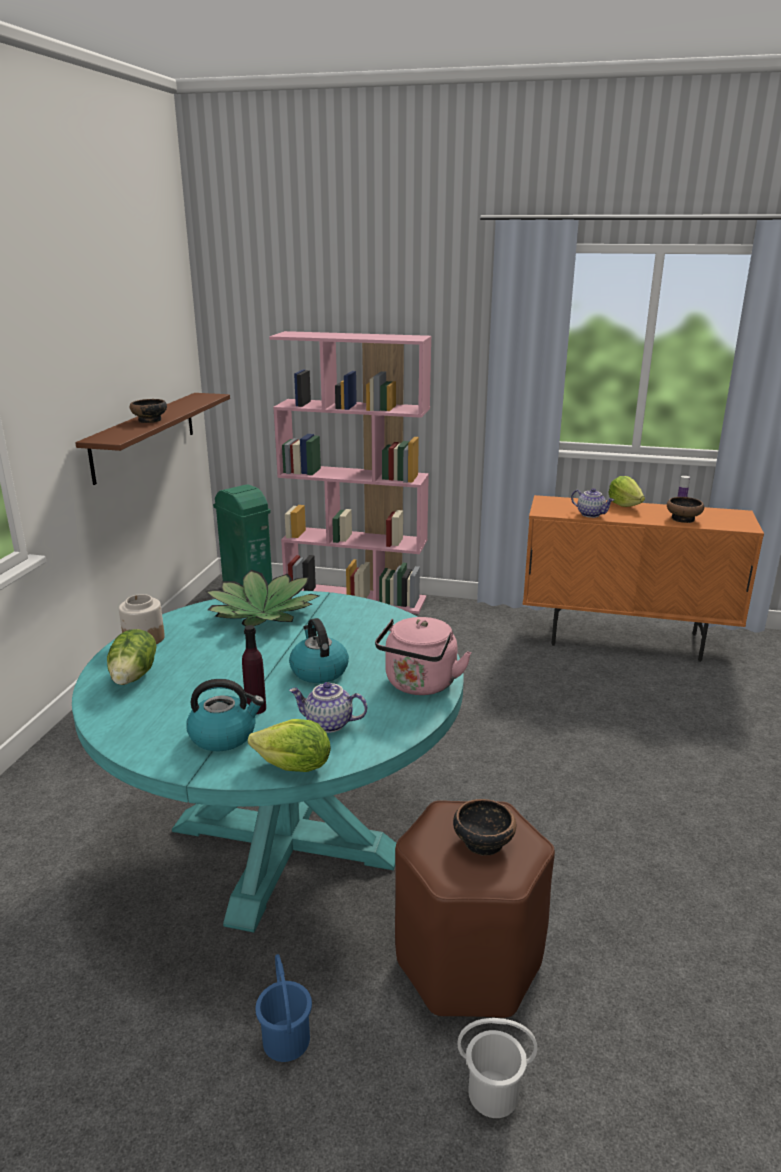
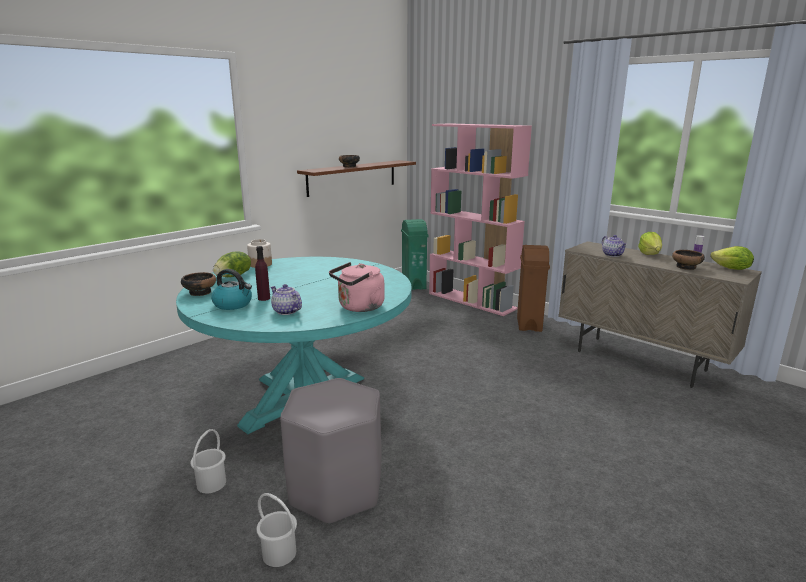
camera: 30 degrees right, 5 degrees down
potted plant [206,570,319,626] -> none
lettuce [248,719,331,772] -> lettuce moved to [710,246,754,270]
blue bucket [255,954,312,1062] -> white bucket [190,429,226,494]
kettle [289,618,349,683] -> none
brown stool [395,800,555,1018] -> grey stool [280,378,382,524]
bowl [453,799,516,856] -> bowl moved to [181,272,216,296]
orange cabinet [523,495,764,662] -> beige cabinet [558,241,762,388]
none -> brown trash can [517,245,550,332]

